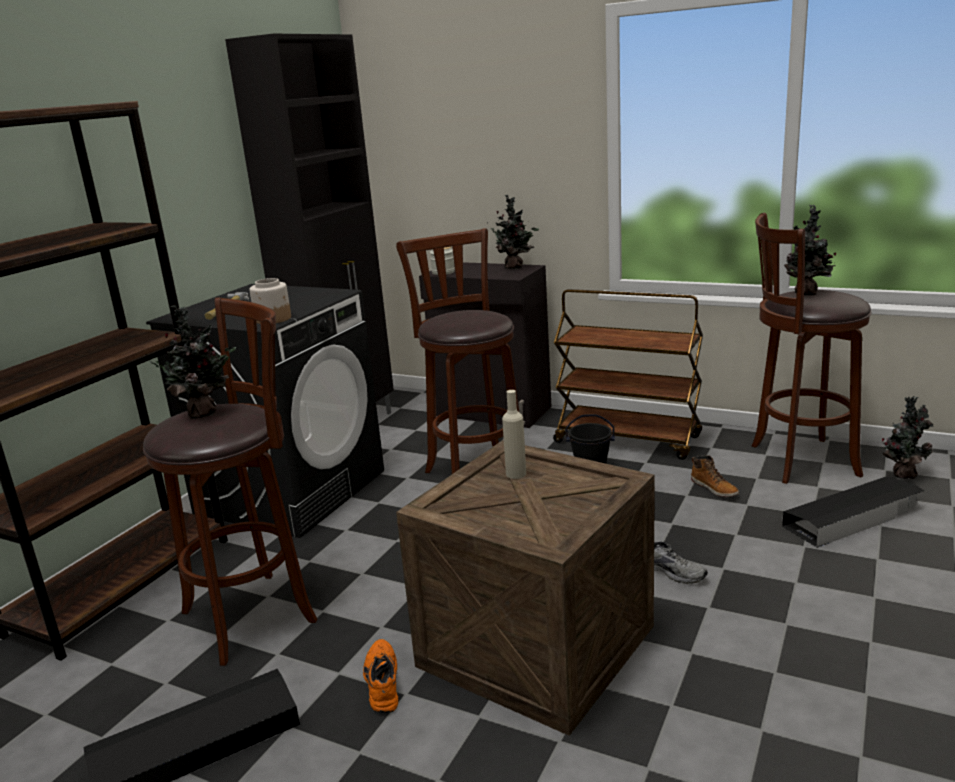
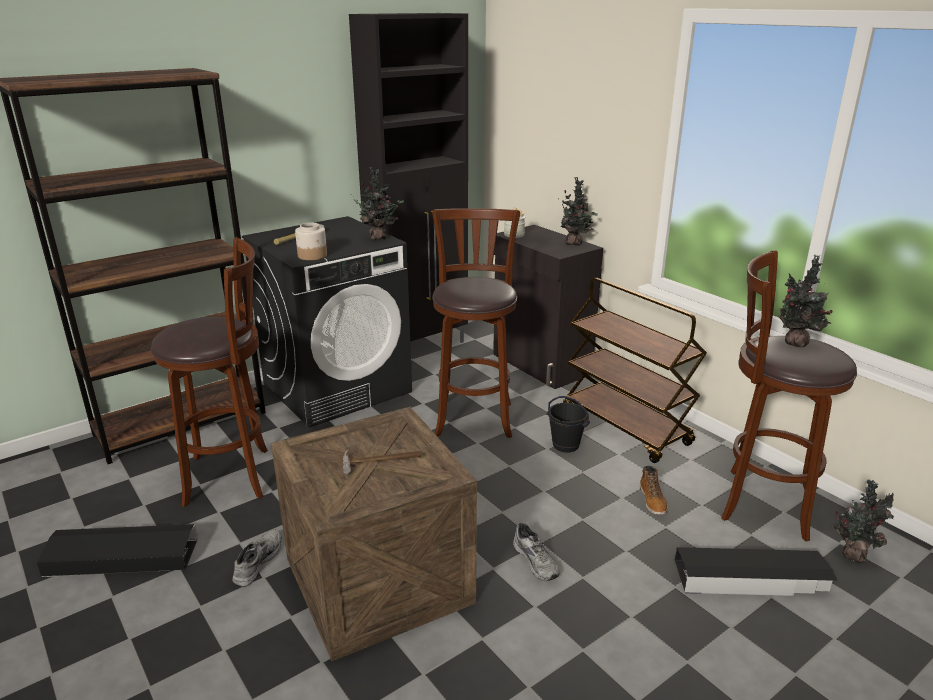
camera: 25 degrees right, 5 degrees up
potted plant [146,305,236,419] -> potted plant moved to [354,167,404,240]
orange shoe [363,639,398,713] -> grey shoe [232,529,282,587]
beige bottle [502,390,526,479] -> none
none -> hammer [342,449,422,474]

